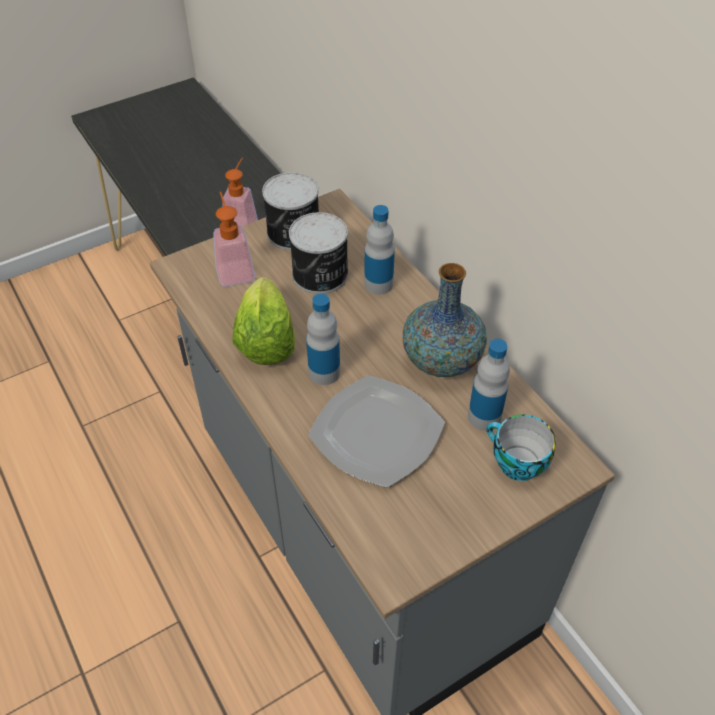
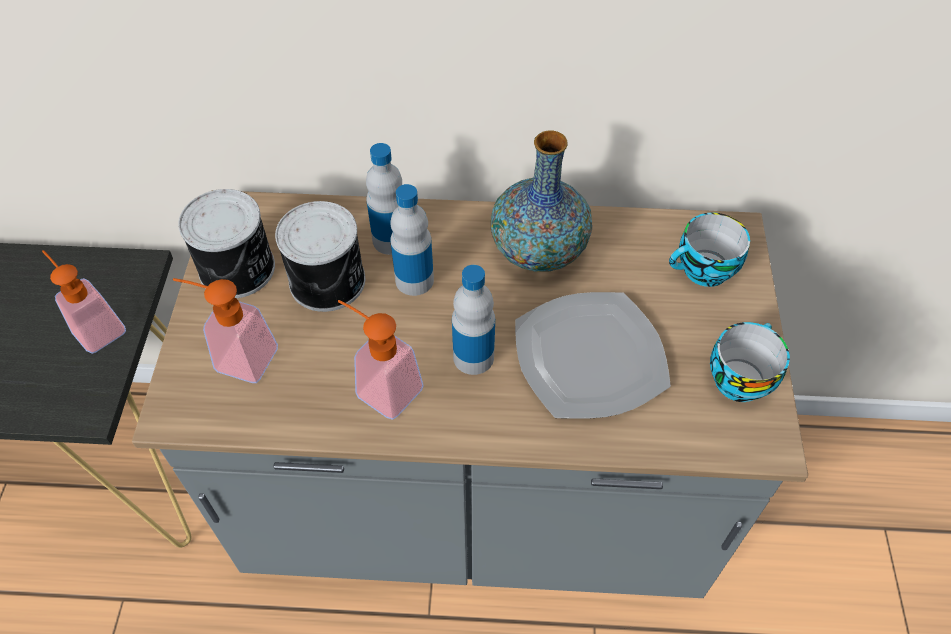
camera: 55 degrees left, 5 degrees up
lettuce [232,277,295,365] -> soap dispenser [338,300,424,420]
bottle [468,339,510,431] -> bottle moved to [390,184,434,296]
none -> cup [710,322,790,402]

